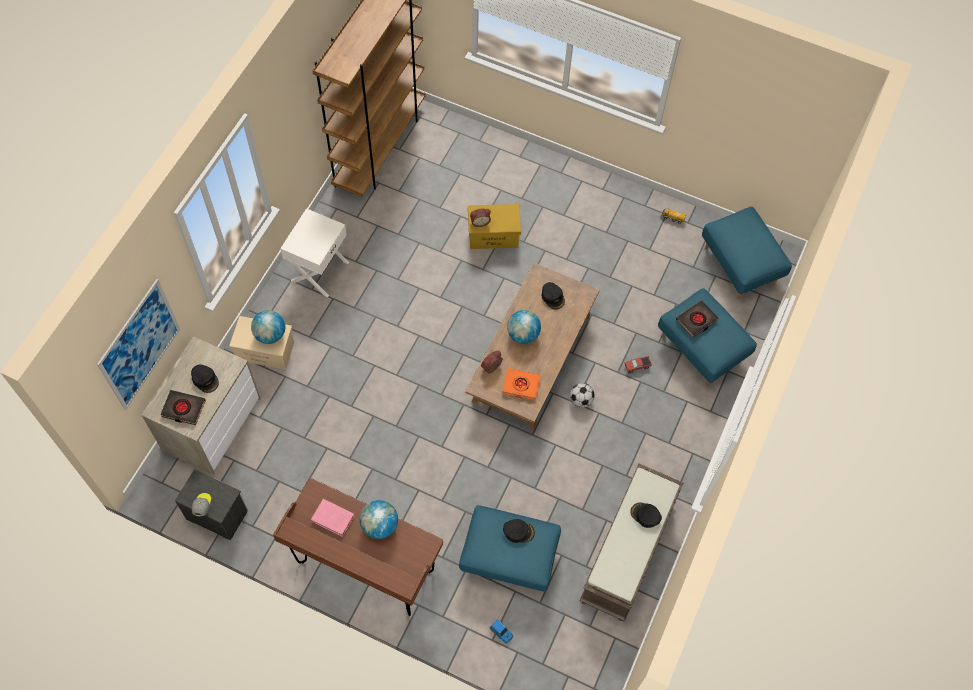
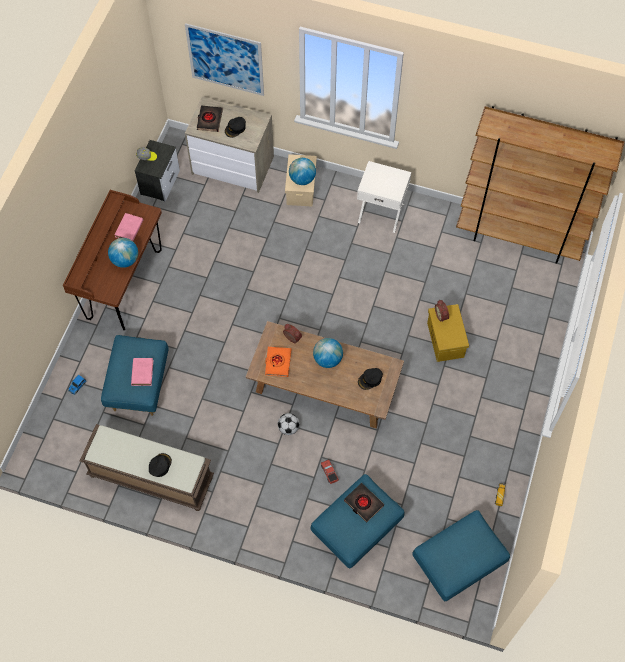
camera: 85 degrees right, 0 degrees up
black cap [503,519,535,543] -> pink book [131,358,153,386]

